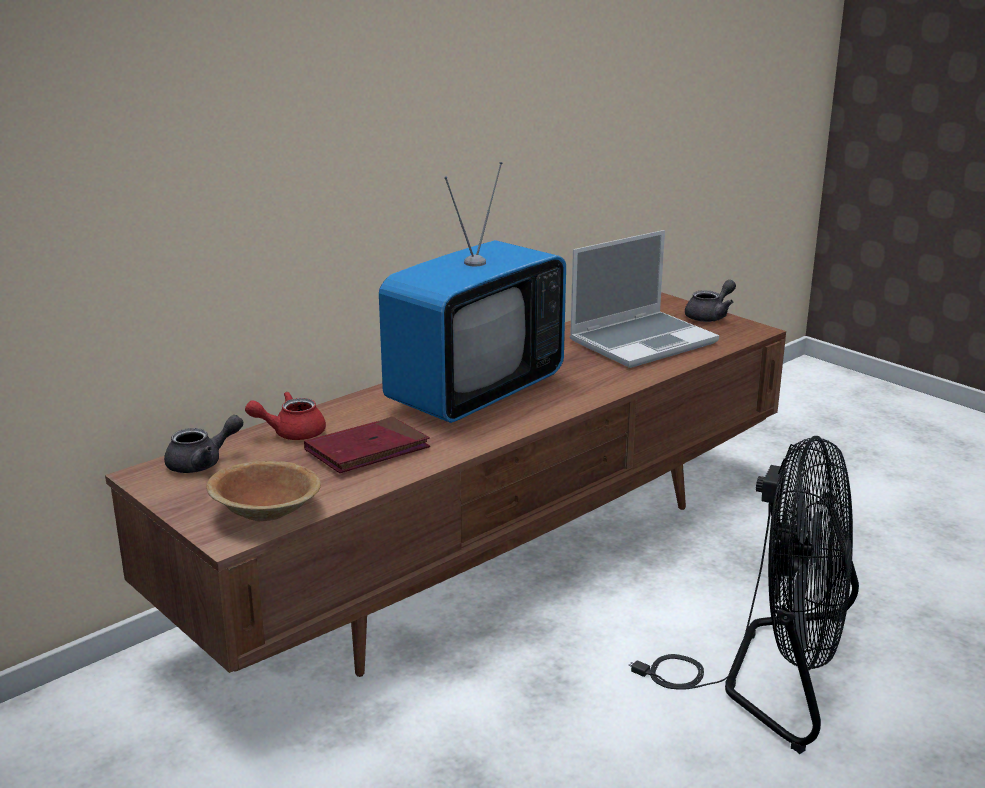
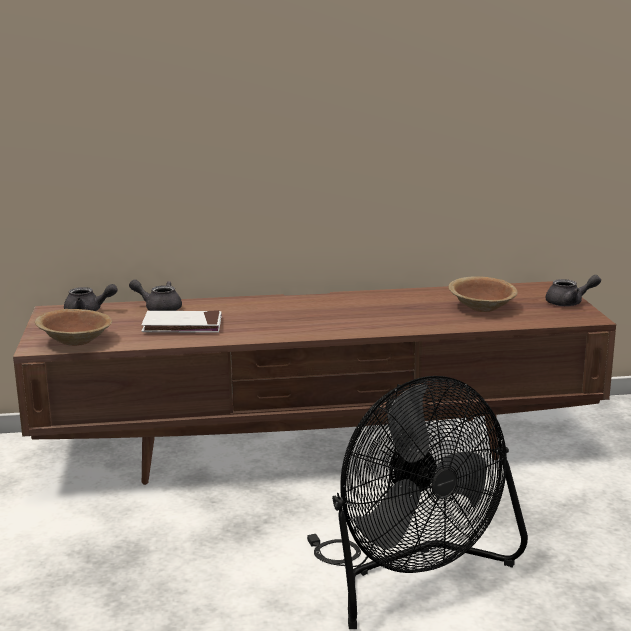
camera: 35 degrees right, 5 degrees down
red teapot [245,392,326,440] -> grey teapot [129,279,182,311]
red book [304,417,430,473] -> white book [141,310,221,333]
television [379,162,566,423] -> none
laptop [570,230,719,368] -> brown bowl [448,277,518,312]

